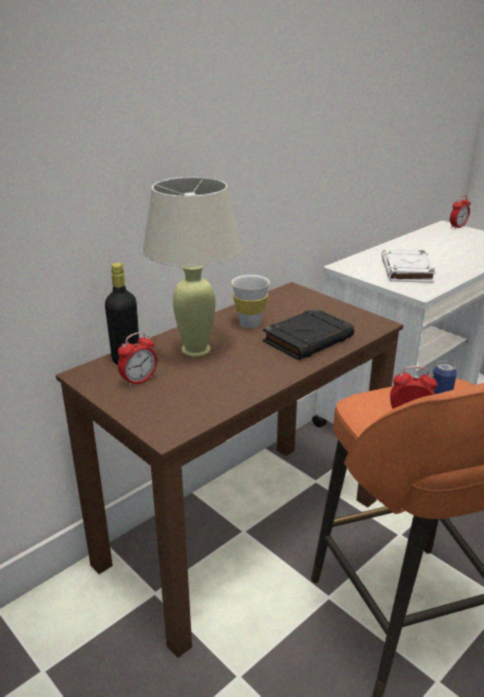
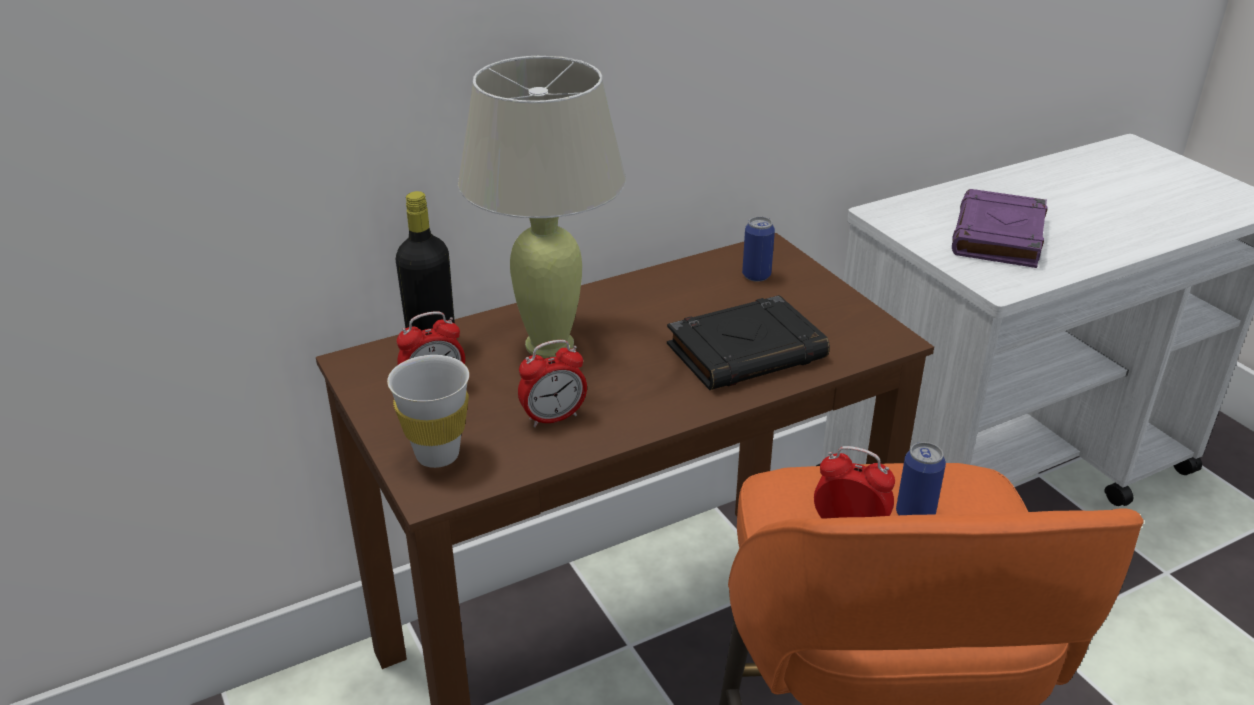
camera: 15 degrees right, 5 degrees up
white cup [231,275,270,328] -> white cup moved to [387,355,469,468]
white book [382,249,436,283] -> purple book [952,189,1048,268]
alarm clock [450,195,471,229] -> alarm clock moved to [518,340,587,427]
none -> can [742,216,775,282]

